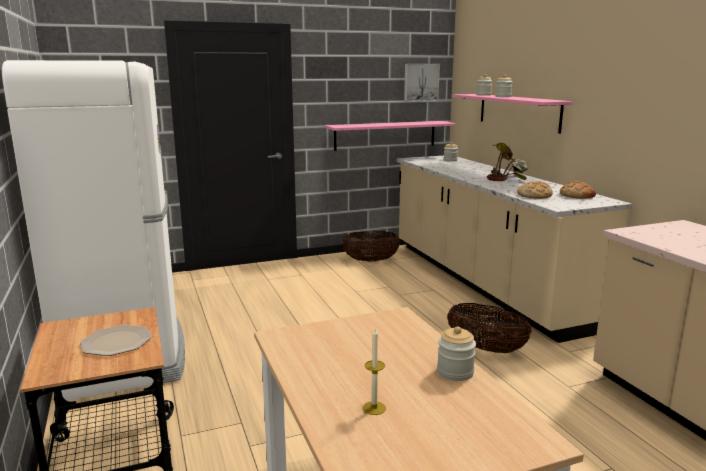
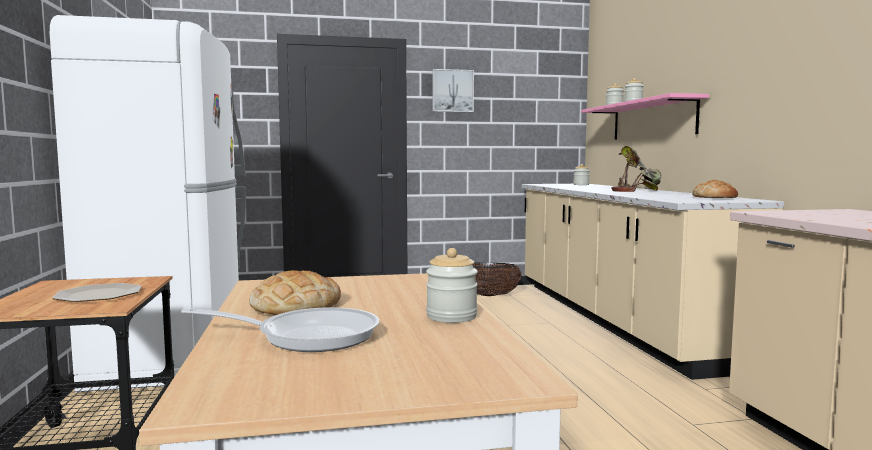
camera: 10 degrees right, 10 degrees down
pink shelf [325,121,456,151] -> none
candle [363,329,386,415] -> frying pan [181,307,379,352]
picture [404,64,440,102] -> picture moved to [432,69,474,112]
basket [447,303,532,353] -> none
bread [517,181,553,199] -> bread moved to [249,270,341,315]

